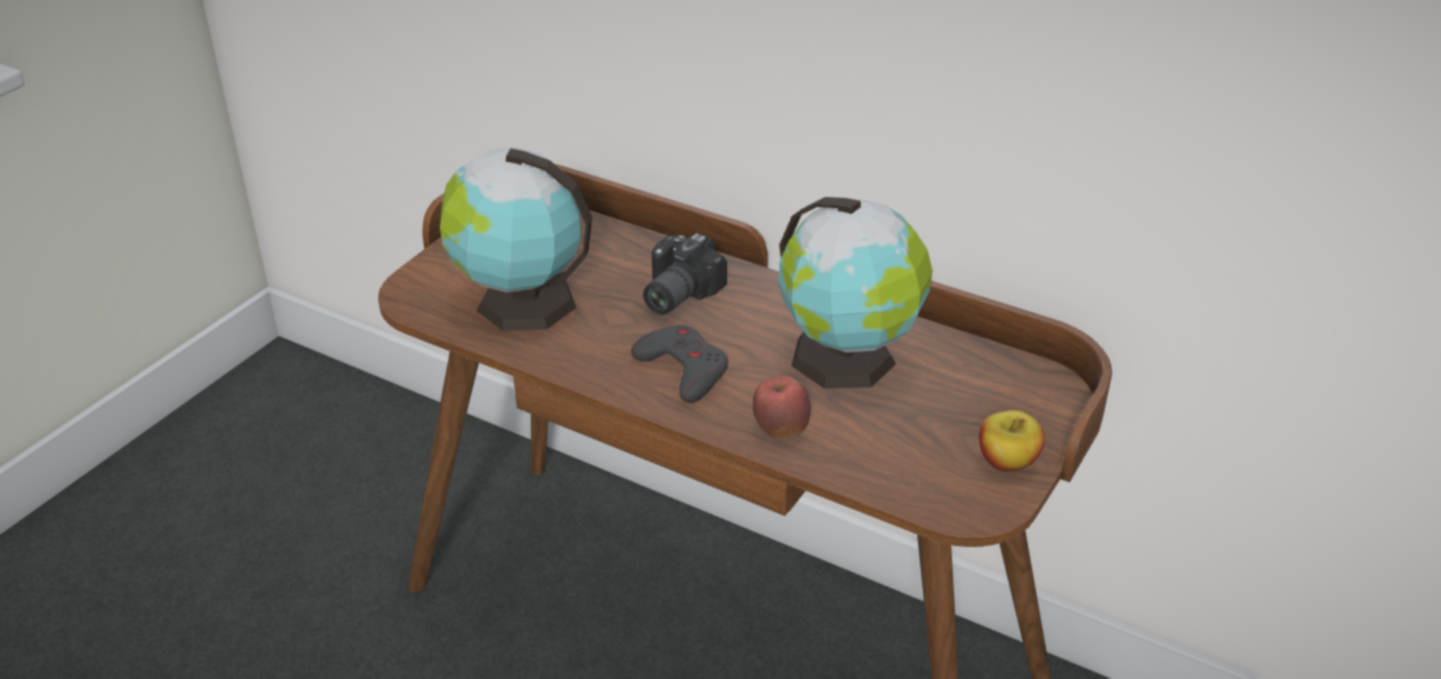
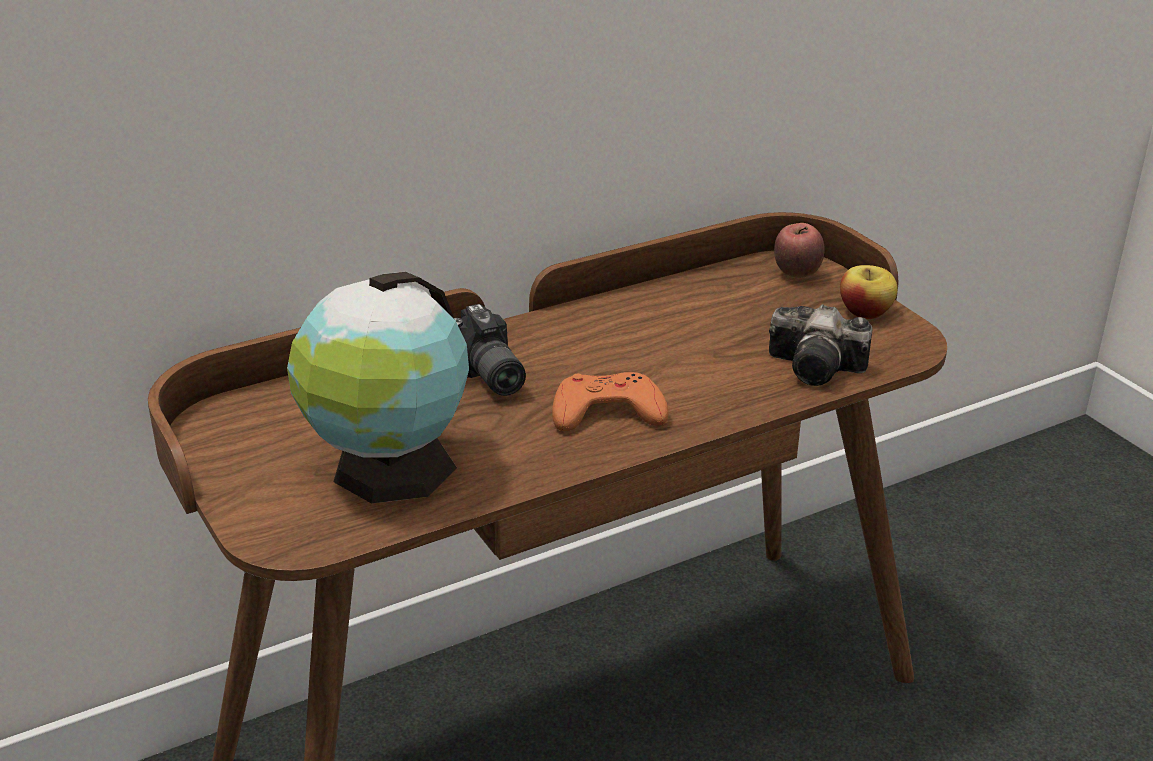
camera: 60 degrees left, 5 degrees down
grey game controller [631,325,728,403] -> orange game controller [552,372,668,431]
apple [753,376,811,439] -> apple moved to [774,223,825,278]
globe [778,197,932,388] -> none
none -> camera [769,304,872,386]

